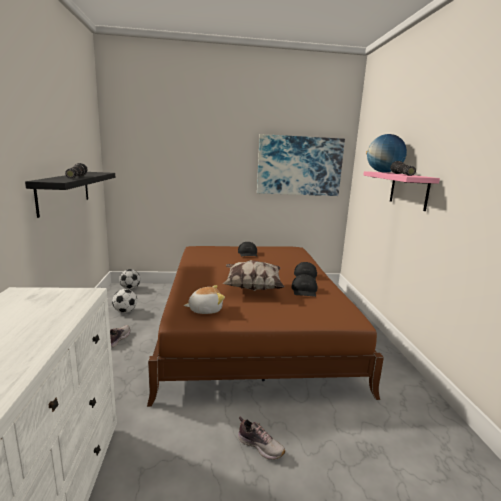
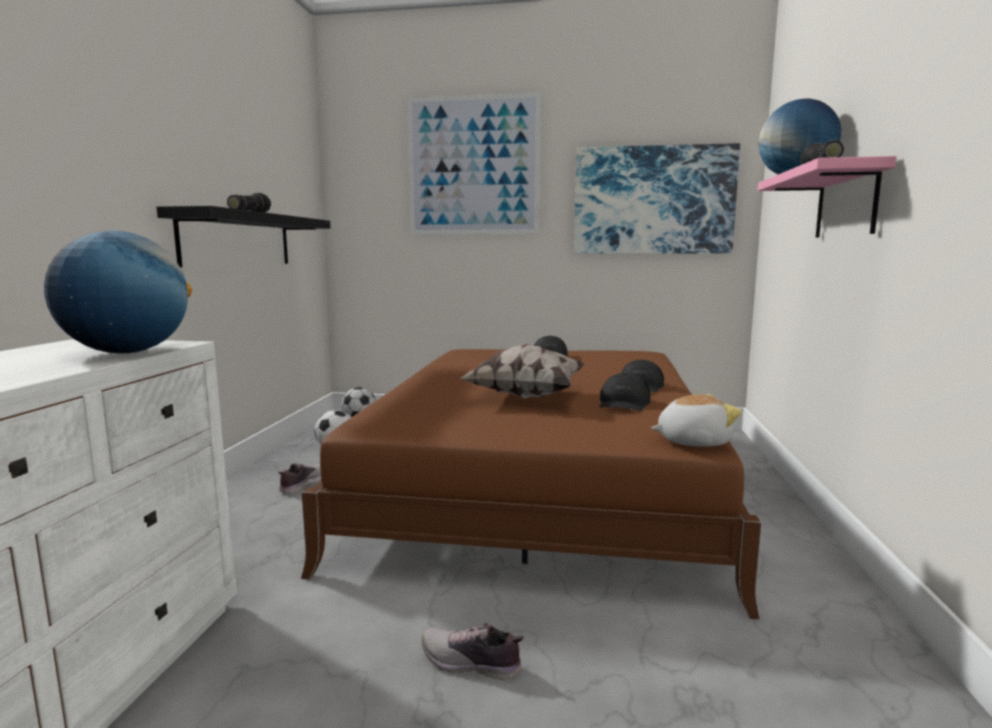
camera: 15 degrees right, 5 degrees down
plush toy [184,285,225,314] -> plush toy moved to [651,394,742,447]
shoe [238,416,285,460] -> shoe turned 150 degrees clockwise [422,623,524,680]
none -> globe [44,231,192,353]
none -> picture [407,92,541,235]

